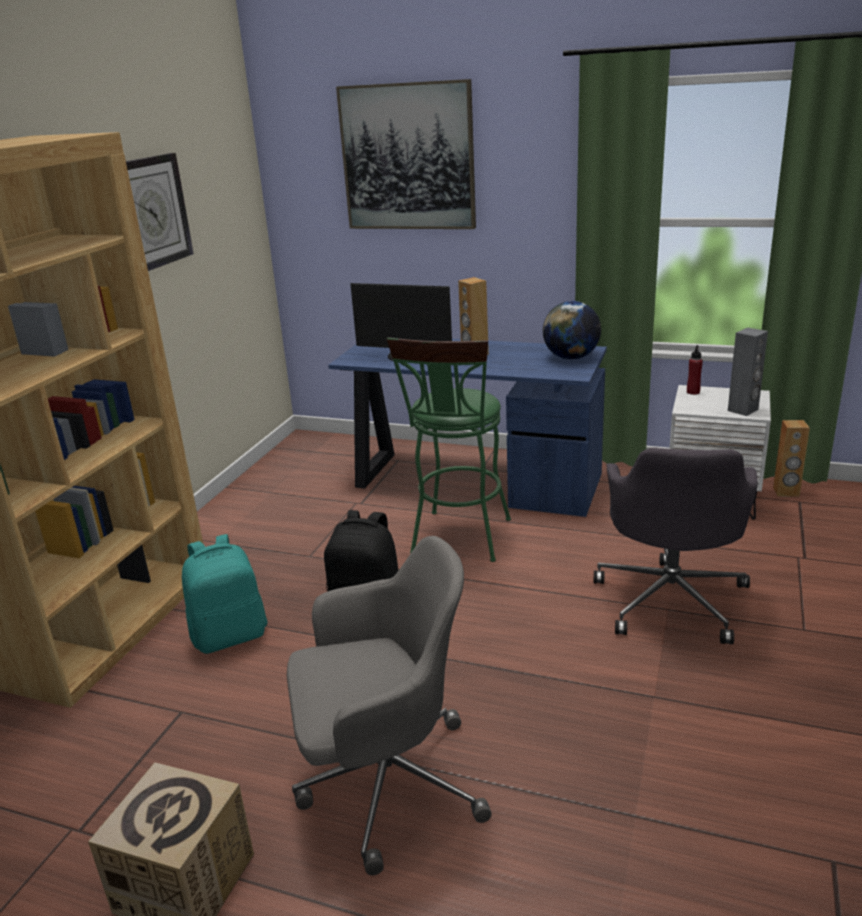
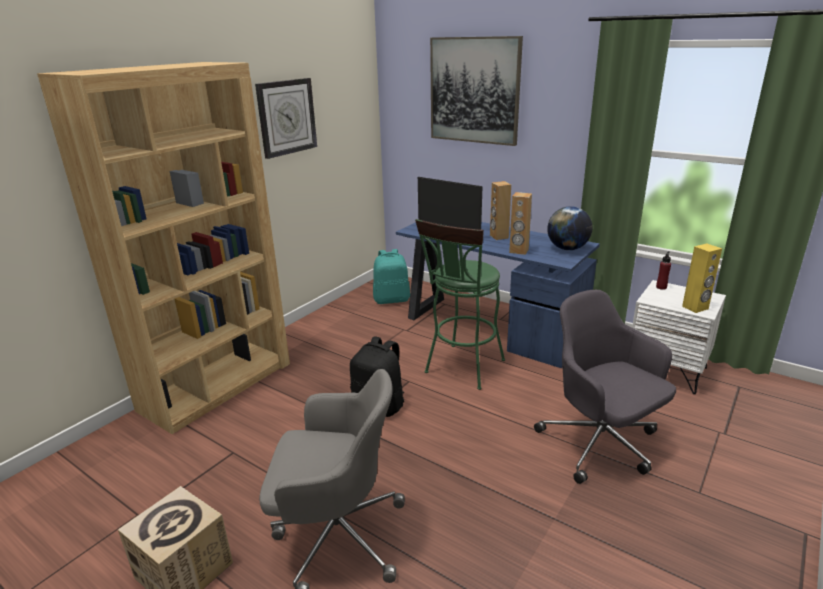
camera: 15 degrees right, 0 degrees up
turquoise backpack [182,534,267,654] -> turquoise backpack moved to [373,249,410,304]
grey office chair [594,447,758,644] -> grey office chair turned 120 degrees clockwise [534,290,676,484]
grey speaker [728,328,768,416] -> yellow speaker [682,244,722,313]
brown speaker [773,420,810,497] -> brown speaker moved to [509,192,532,255]

